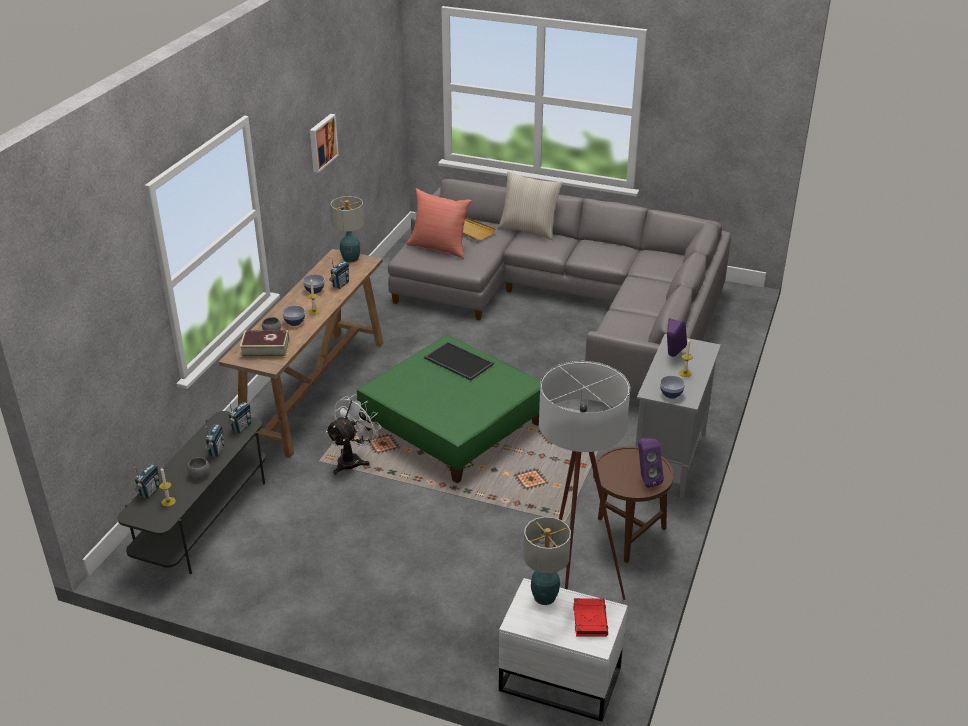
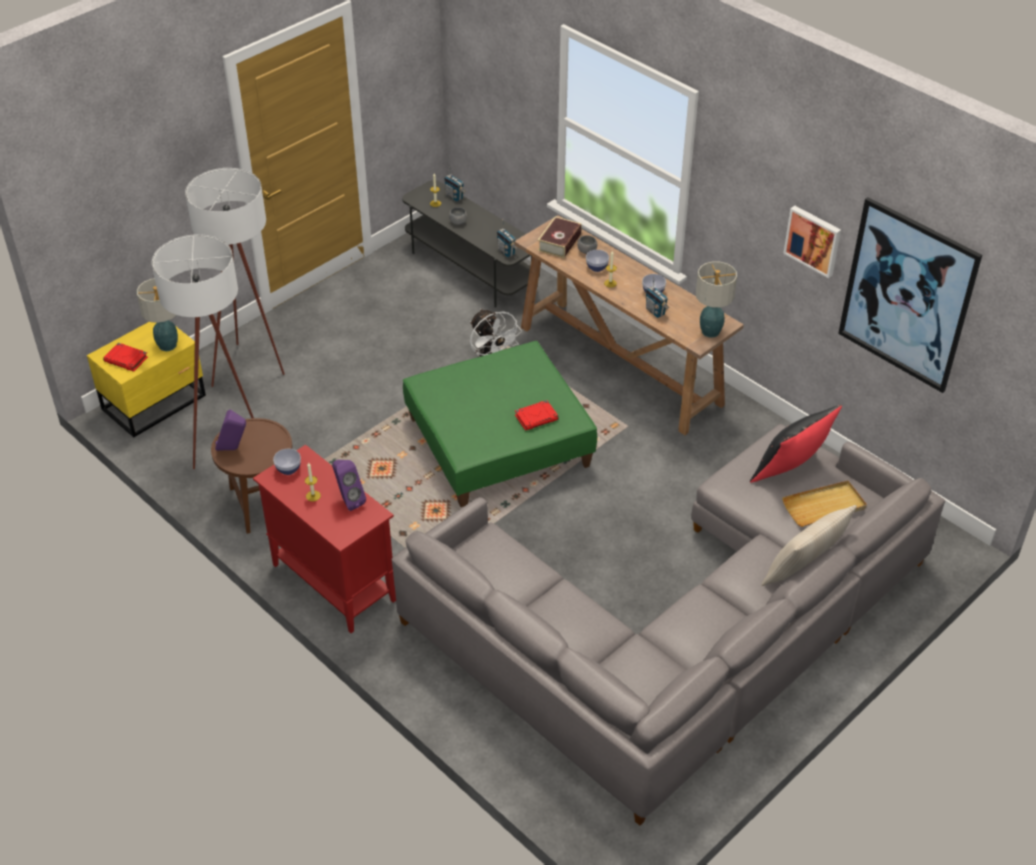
camera: 115 degrees right, 10 degrees up
radio [205,425,224,457] -> none
red pillow [406,188,472,259] -> black pillow [750,405,842,483]
tray [424,342,494,381] -> red book [515,400,559,431]
white nightstand [499,578,628,722] -> yellow nightstand [87,320,206,437]
grey cabinet [635,334,721,499] -> red cabinet [253,445,396,633]
none -> white floor lamp [185,168,285,387]
none -> picture [838,197,982,393]

